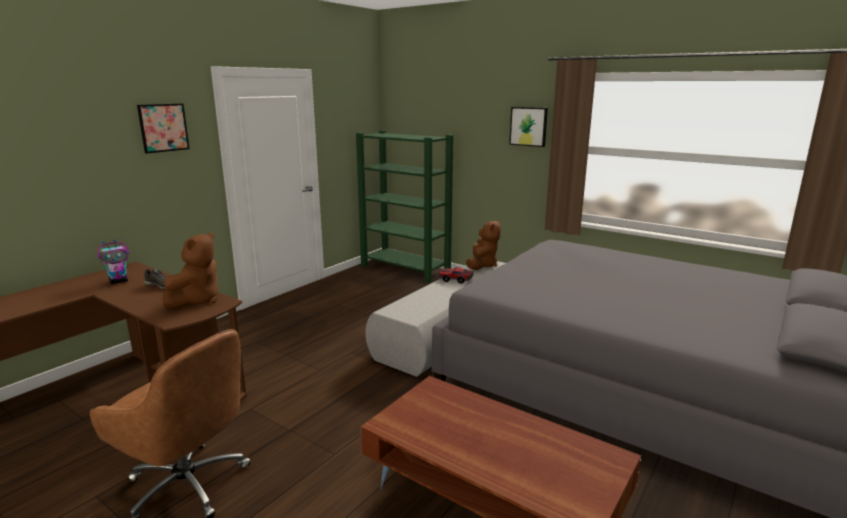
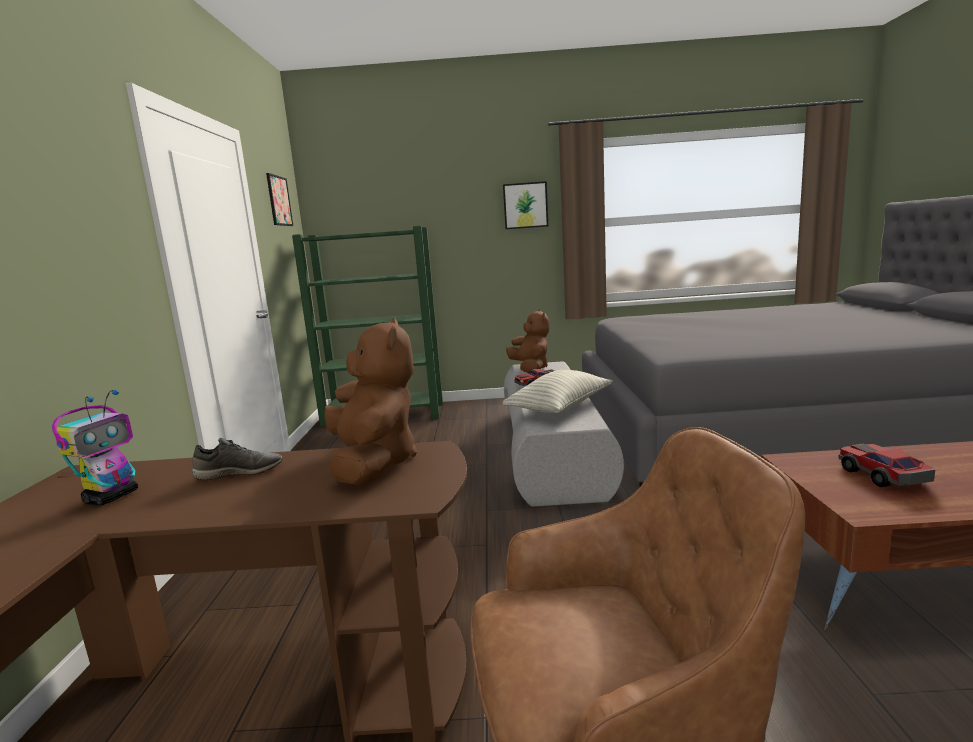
camera: 35 degrees left, 5 degrees down
picture [137,103,190,154] -> picture moved to [266,173,293,226]
none -> pillow [503,370,613,413]
none -> toy car [838,444,935,487]

